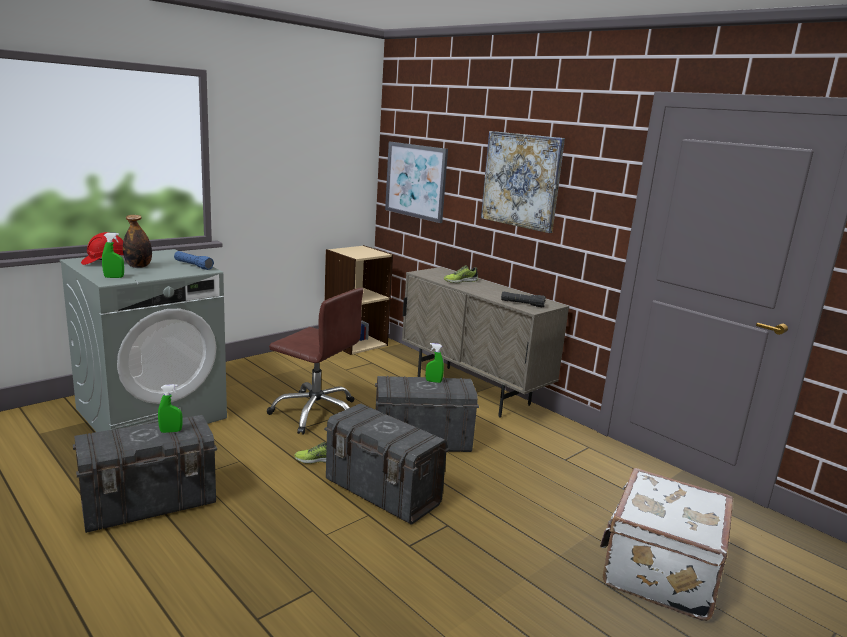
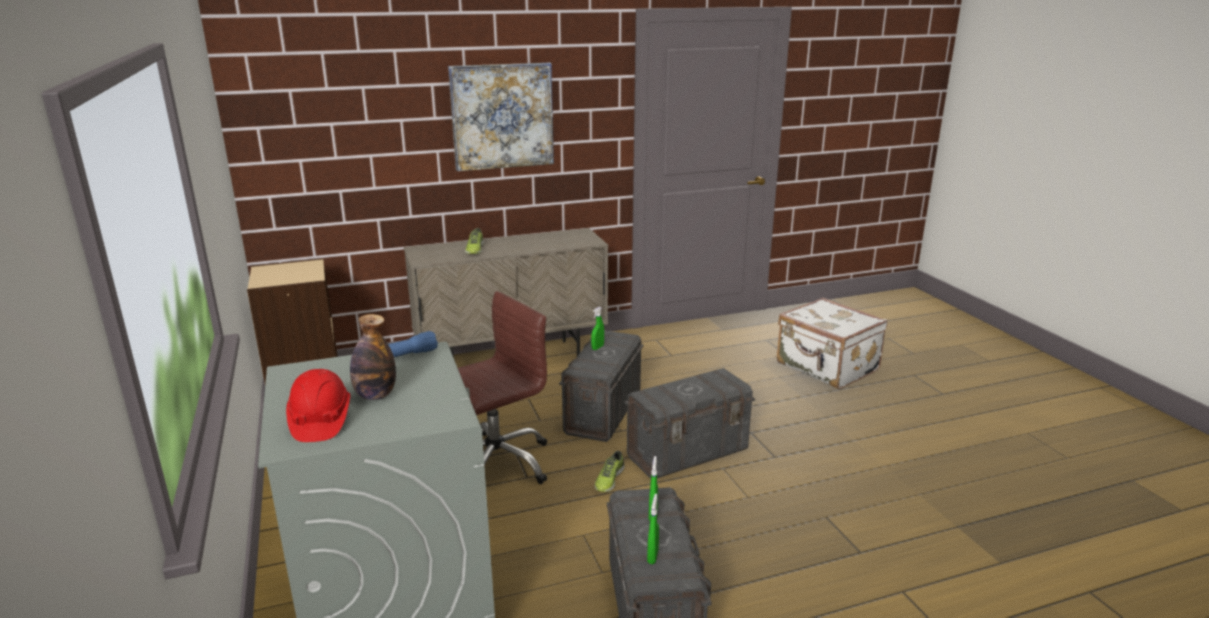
camera: 65 degrees left, 5 degrees up
green spray bottle [102,233,124,278] -> green spray bottle moved to [647,494,659,564]
picture [385,142,448,223] -> none
black flashlight [501,291,546,307] -> none

